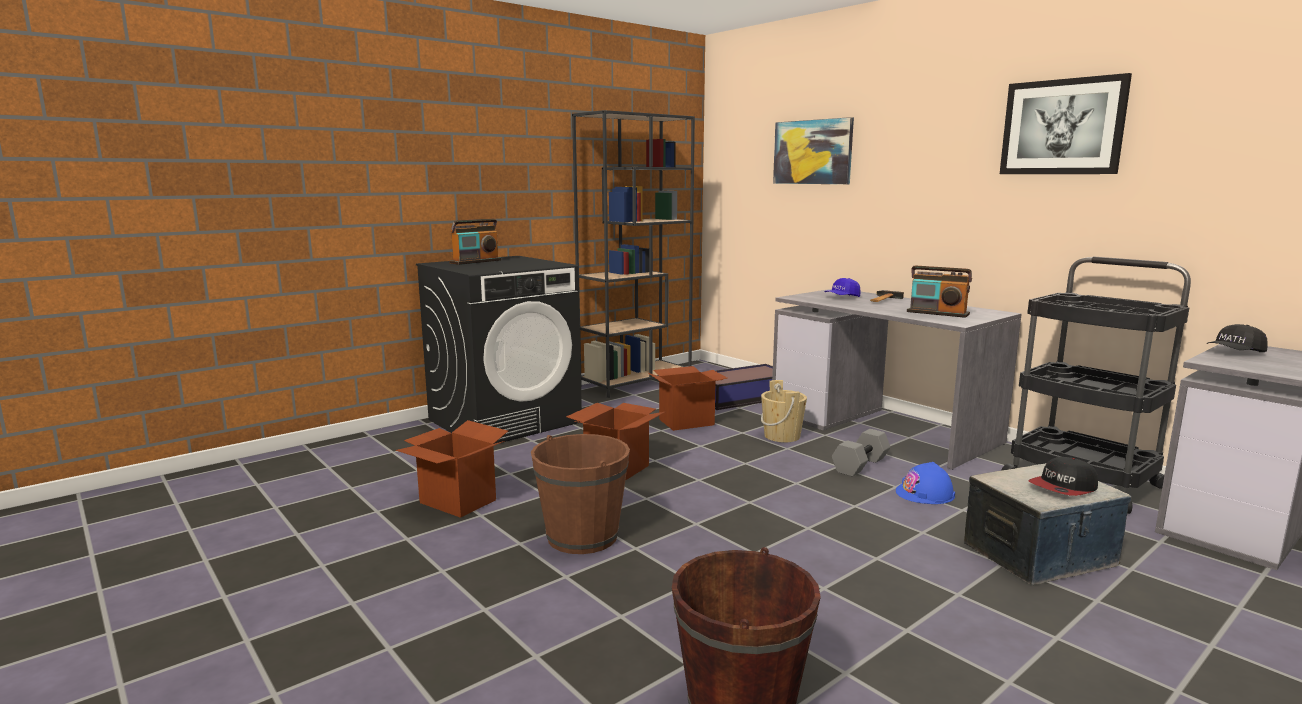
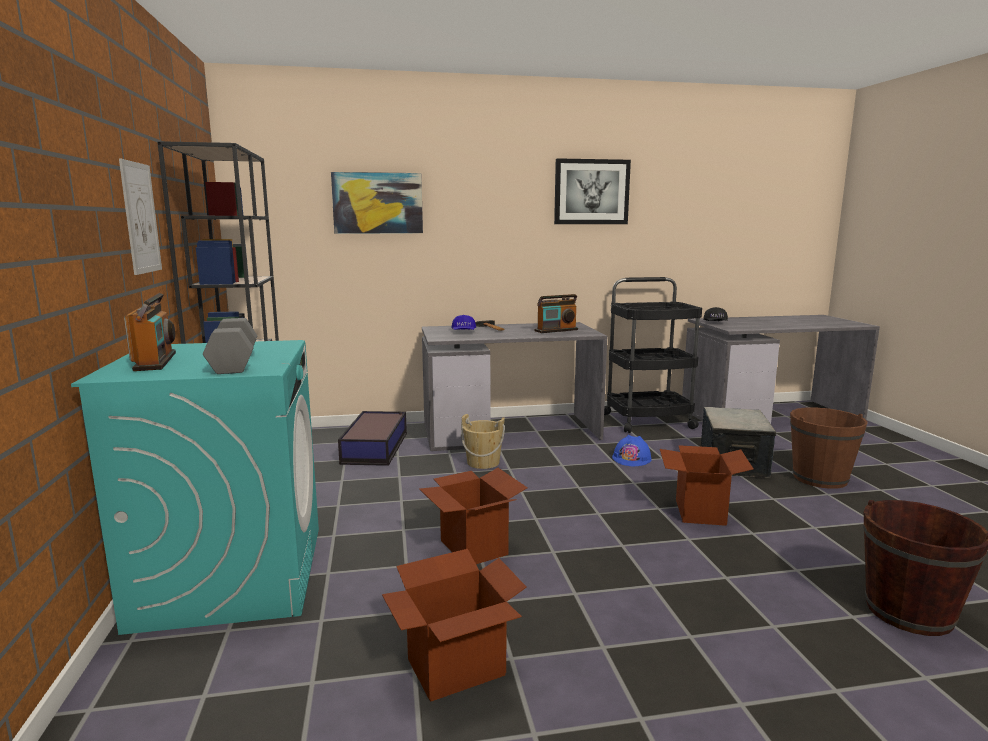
camera: 60 degrees left, 0 degrees up
black washing machine [416,256,582,444] -> turquoise washing machine [71,340,319,635]
brown bucket [531,434,630,554] -> brown bucket moved to [790,407,868,489]
cardboard box [648,366,727,431] -> cardboard box moved to [660,445,754,526]
grey dumbbell [832,429,890,476] -> grey dumbbell moved to [203,318,257,374]
cap [1029,457,1098,496] -> none
none -> picture [119,159,162,275]

